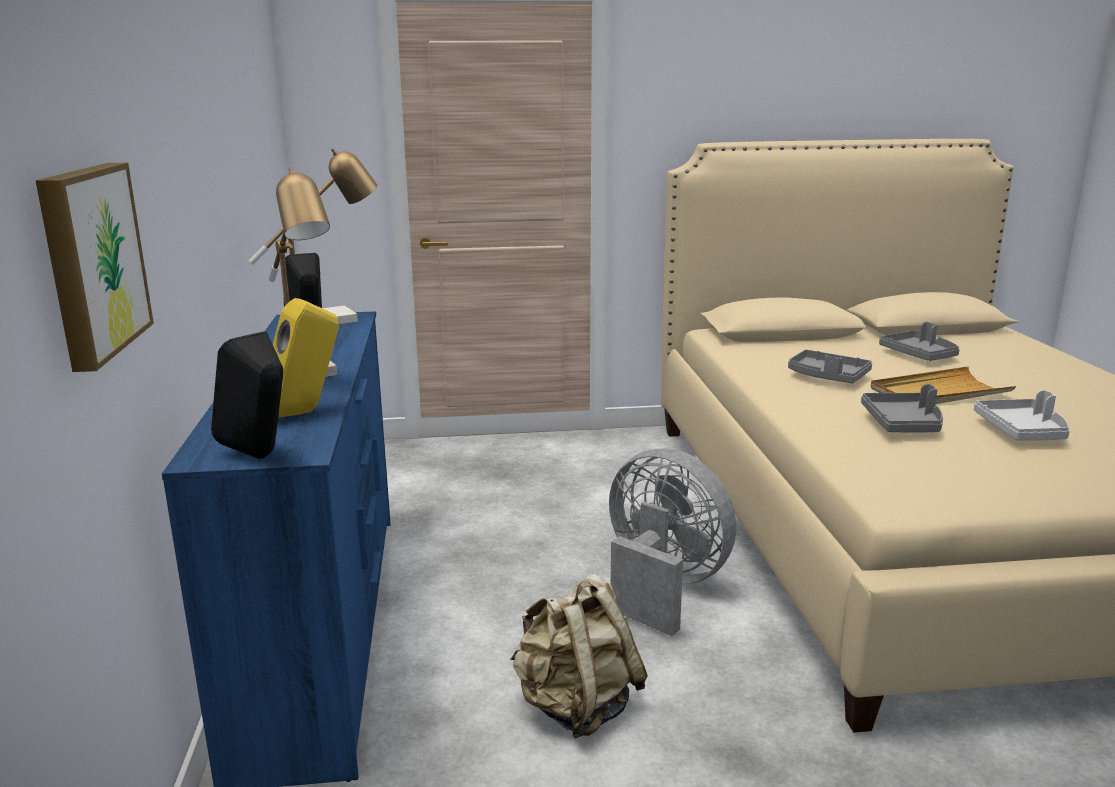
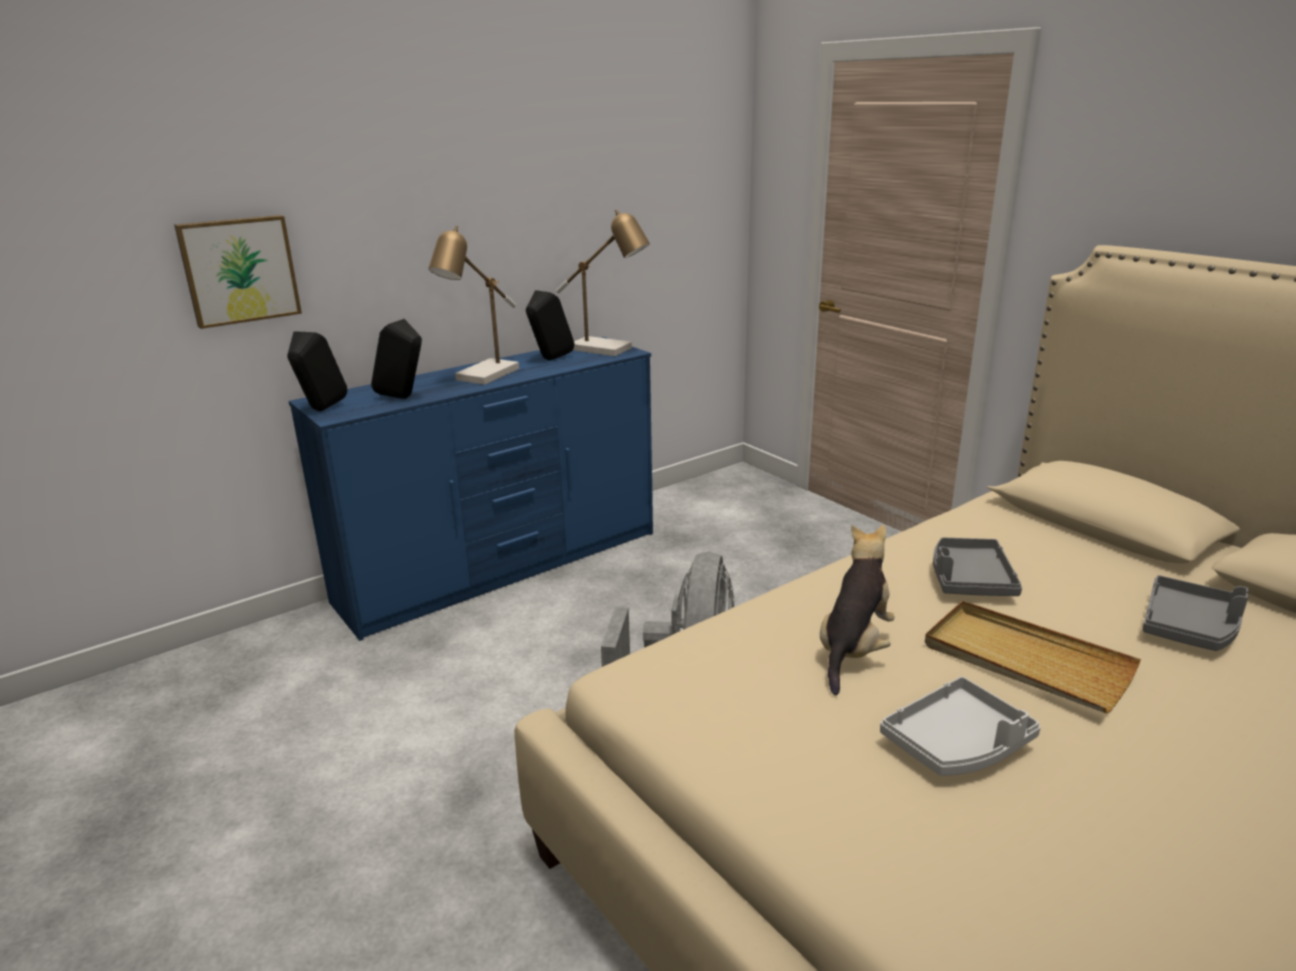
camera: 60 degrees right, 5 degrees up
yellow speaker [273,298,339,417] -> black speaker [371,319,422,399]
beige backpack [510,574,648,738] -> none
grey tray [861,384,943,433] -> plush toy [820,525,895,695]

